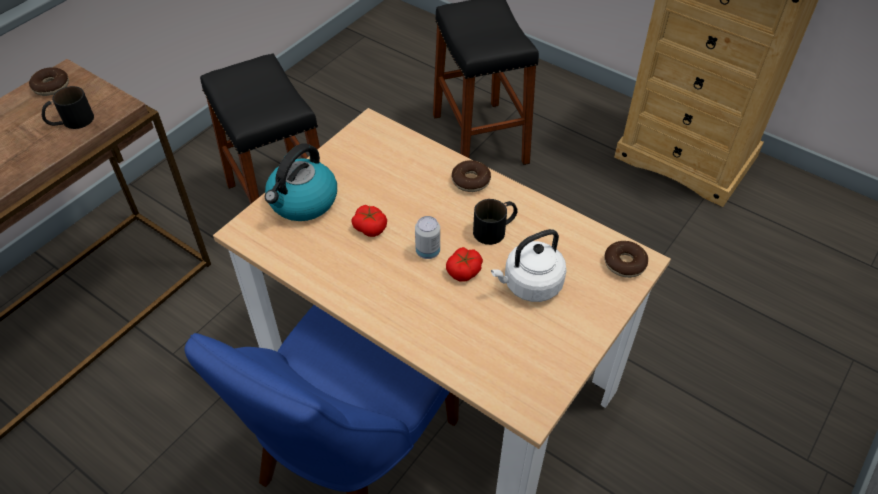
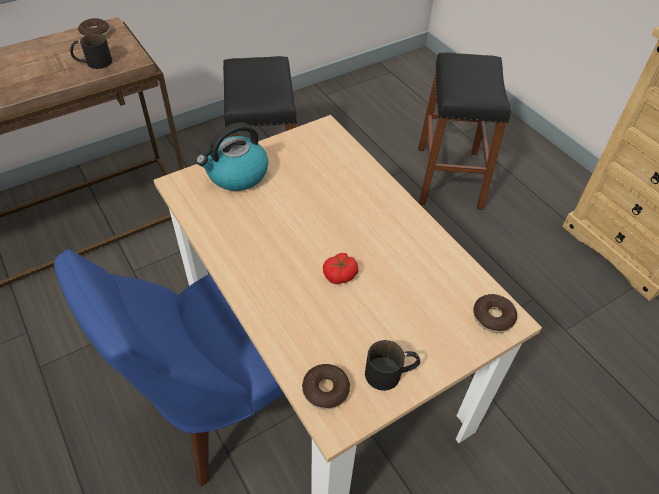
camera: 20 degrees right, 0 degrees up
tomato [351,205,387,237] -> none
can [415,216,440,259] -> none
donut [452,160,491,192] -> donut moved to [302,364,350,409]
black mug [473,199,518,245] -> black mug moved to [365,340,420,391]
white kettle [491,229,566,302] -> none

